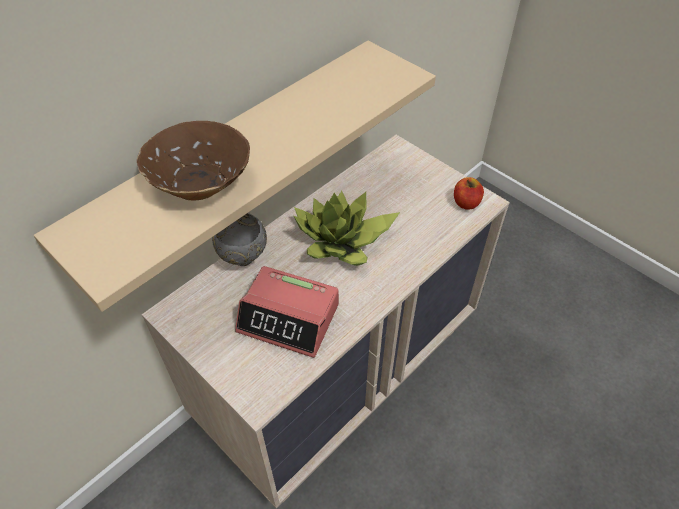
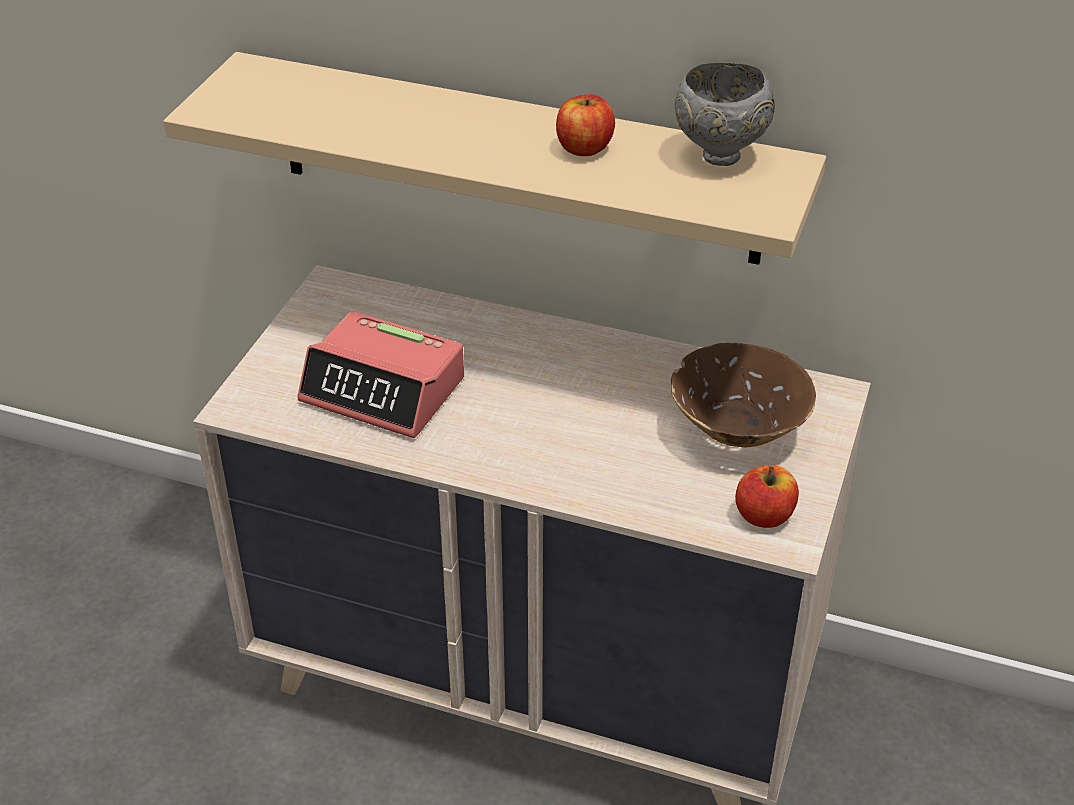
camera: 65 degrees right, 10 degrees down
brown bowl [137,121,250,201] -> brown bowl moved to [671,343,816,447]
grey bowl [212,213,267,266] -> grey bowl moved to [675,63,775,166]
alarm clock [235,266,339,358] -> alarm clock turned 60 degrees counterclockwise [298,311,464,438]
potted plant [293,191,400,266] -> none
none -> apple [556,94,615,156]

